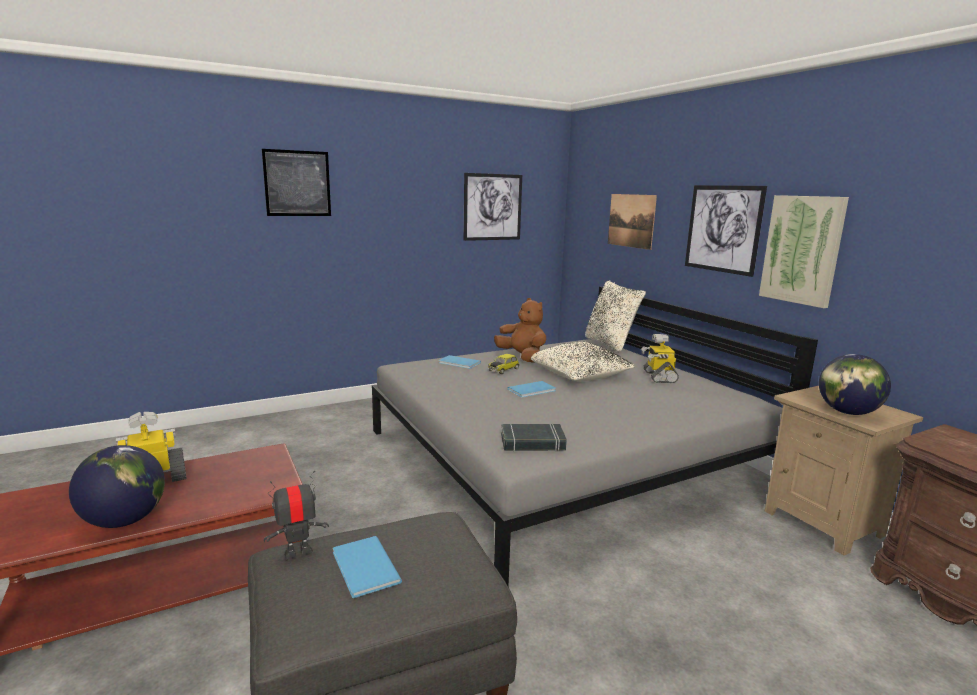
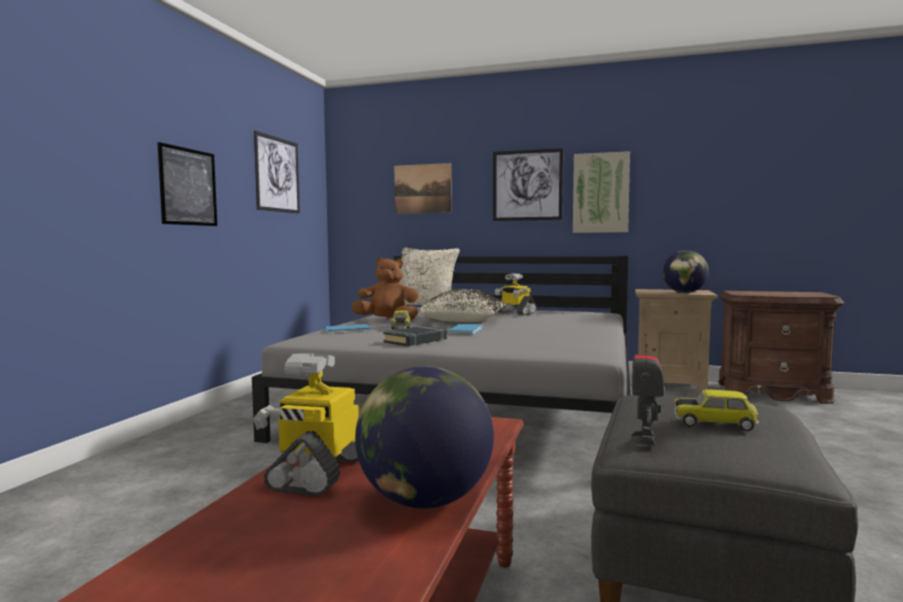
camera: 45 degrees left, 10 degrees down
picture [262,149,331,216] -> picture moved to [157,142,217,226]
blue book [333,536,402,598] -> toy car [674,389,759,431]
black book [501,424,567,452] -> black book moved to [383,326,447,346]

